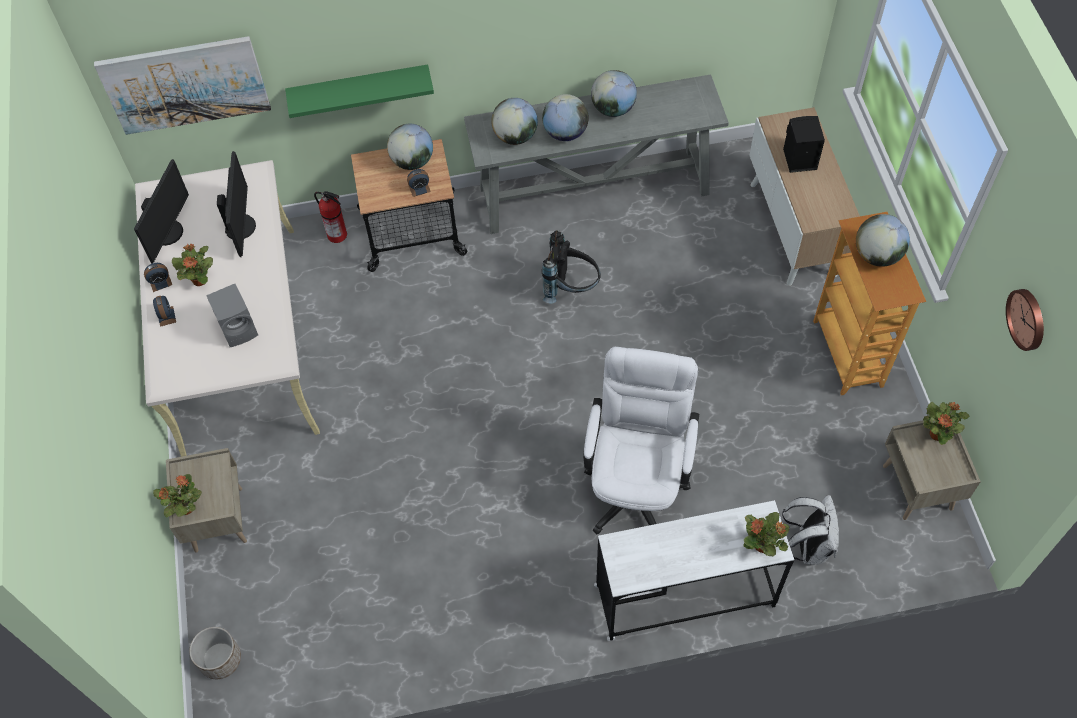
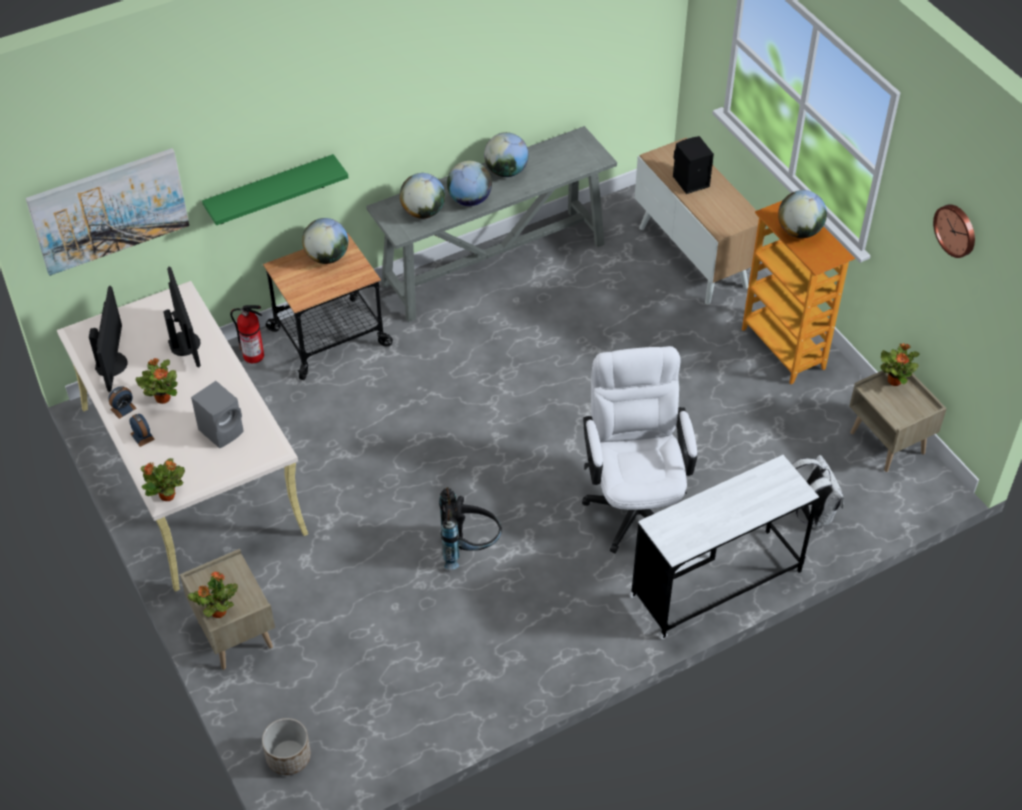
camera: 20 degrees left, 10 degrees down
alarm clock [407,169,431,197] -> none
black backpack [542,230,601,304] -> black backpack moved to [439,487,502,570]
potted plant [743,512,789,556] -> potted plant moved to [140,458,185,501]

